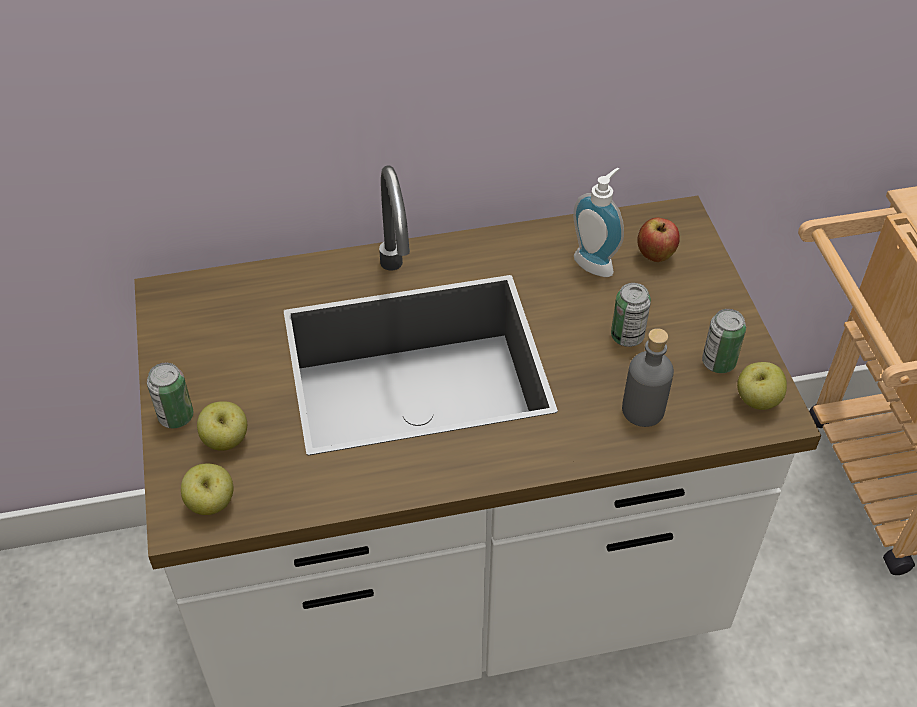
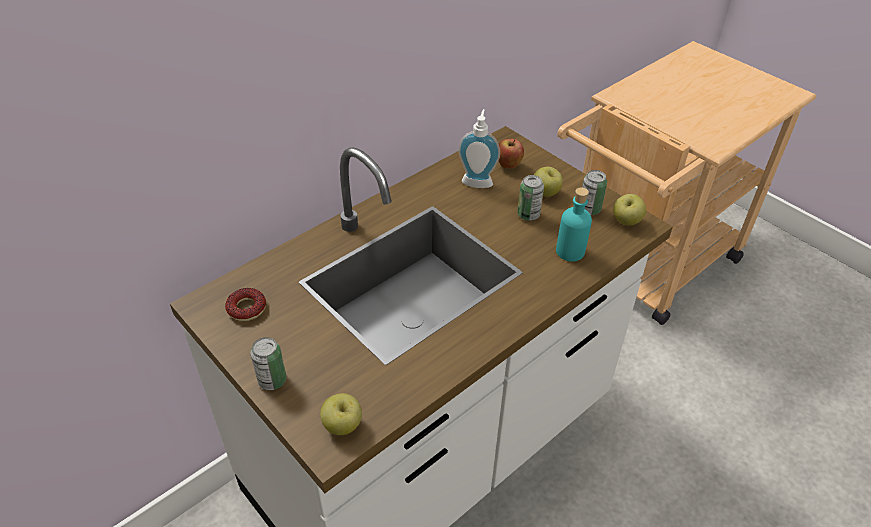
camera: 30 degrees left, 5 degrees down
apple [197,401,247,451] -> apple moved to [534,167,563,197]
grey bottle [622,328,674,427] -> turquoise bottle [556,188,592,262]
none -> donut [225,288,266,321]

